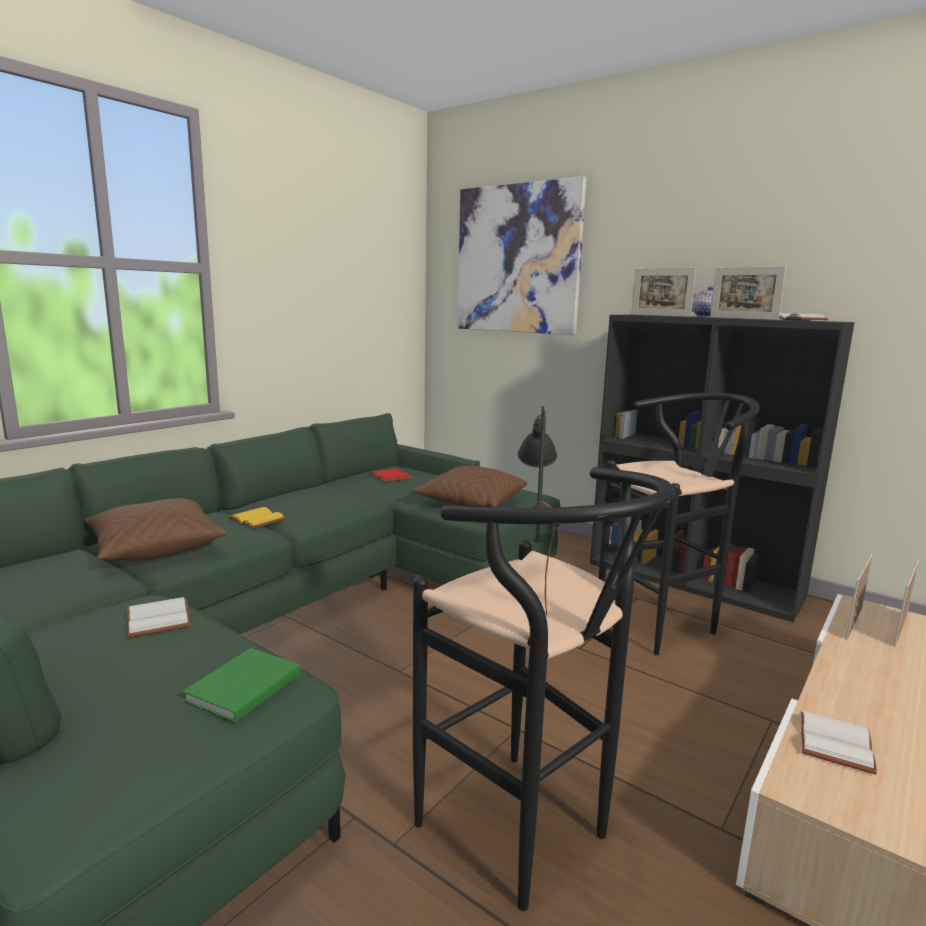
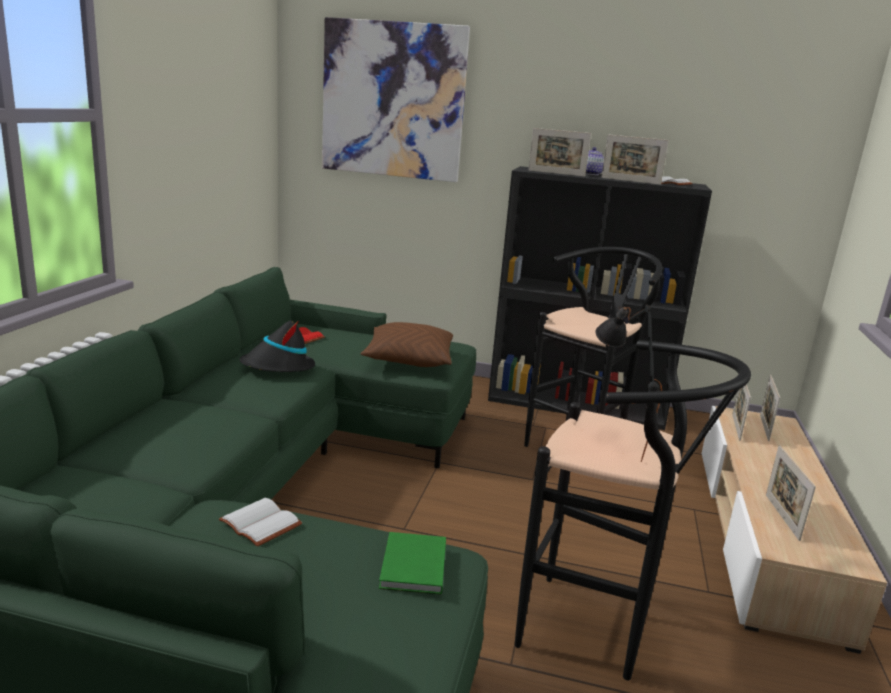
camera: 25 degrees left, 5 degrees up
brown pillow [84,498,227,561] -> none
yellow book [229,507,286,529] -> none
white book [801,711,877,774] -> picture frame [766,445,816,541]
none -> black hat [239,321,315,372]

